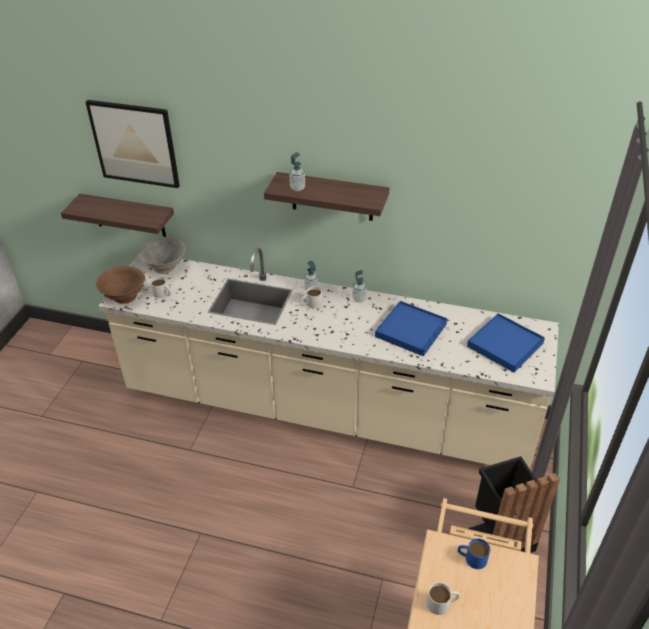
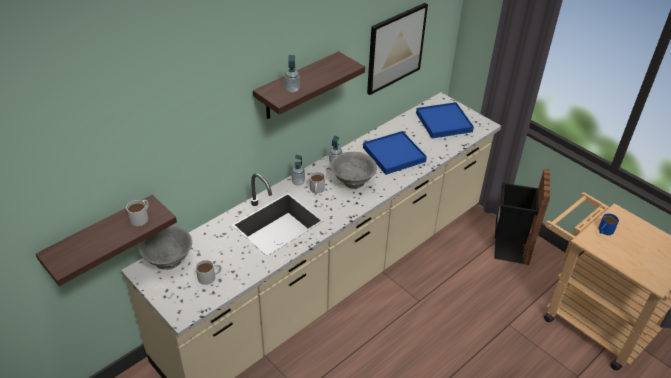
camera: 60 degrees left, 0 degrees up
picture [86,100,180,188] -> picture moved to [367,3,428,95]
brown bowl [96,266,145,304] -> none
white mug [427,583,460,615] -> white mug moved to [126,200,149,226]
none -> grey bowl [331,152,377,189]

